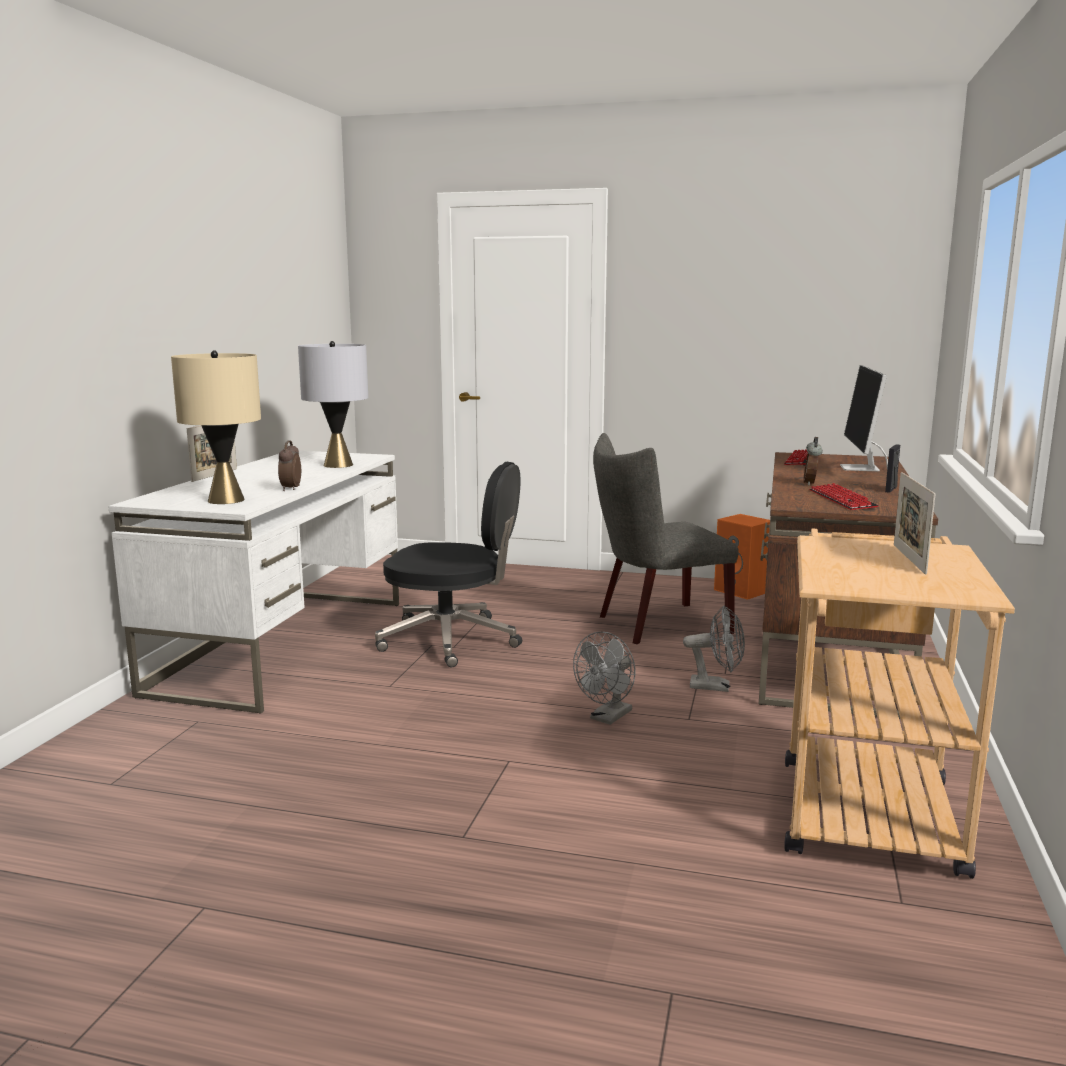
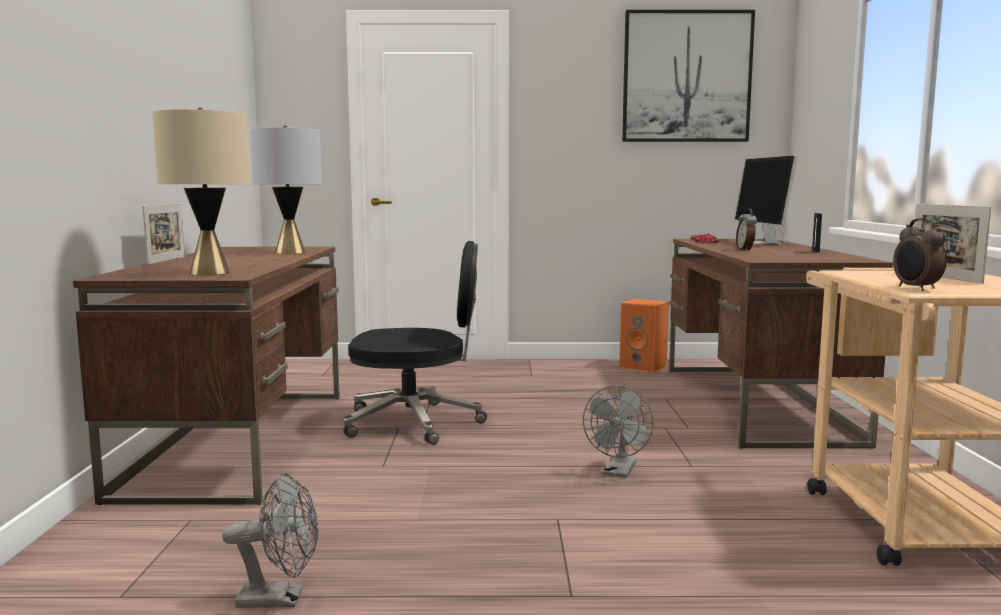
camera: 15 degrees left, 5 degrees down
white desk [108,451,399,714] -> brown desk [73,247,340,505]
alarm clock [278,440,301,491] -> alarm clock moved to [893,218,947,291]
grey chair [593,433,739,644] -> none
grey fan [683,605,745,692] -> grey fan moved to [222,473,318,608]
keyboard [810,483,879,510] -> none
none -> picture [622,10,755,142]

